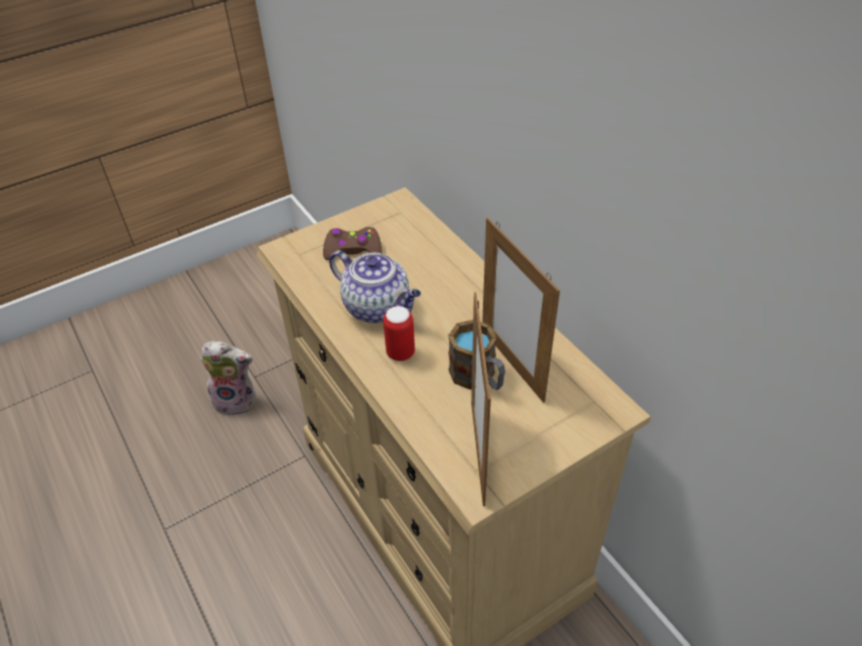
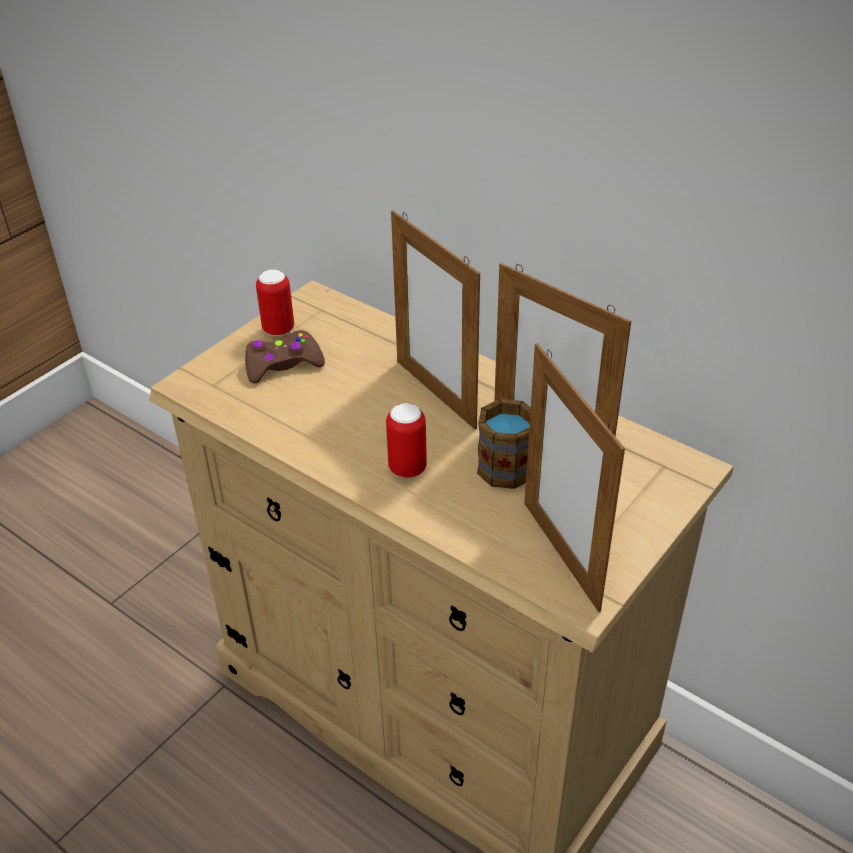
camera: 20 degrees left, 5 degrees down
plush toy [200,341,256,416] -> none
teapot [329,250,421,323] -> none
none -> can [256,270,294,336]
none -> picture frame [391,210,480,430]

